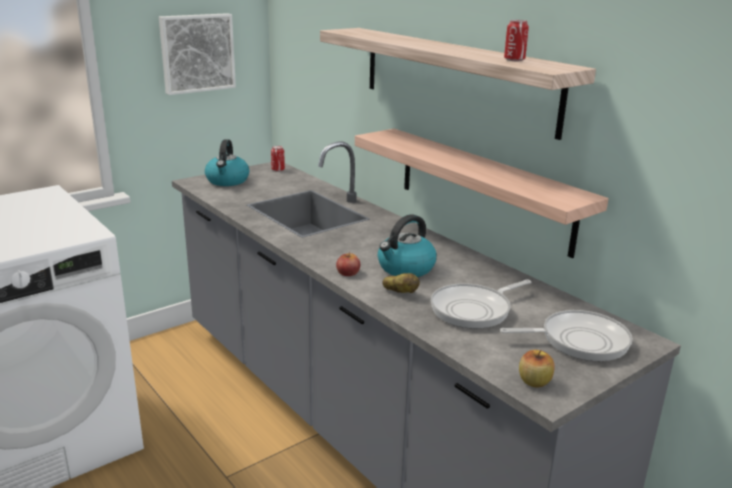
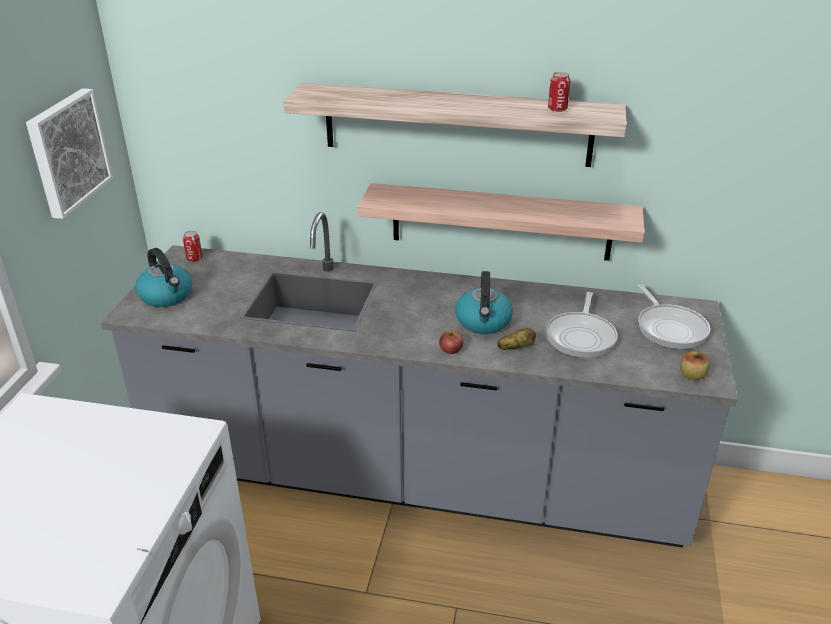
camera: 40 degrees left, 10 degrees up
frying pan [500,310,633,361] -> frying pan turned 120 degrees clockwise [638,284,710,349]

